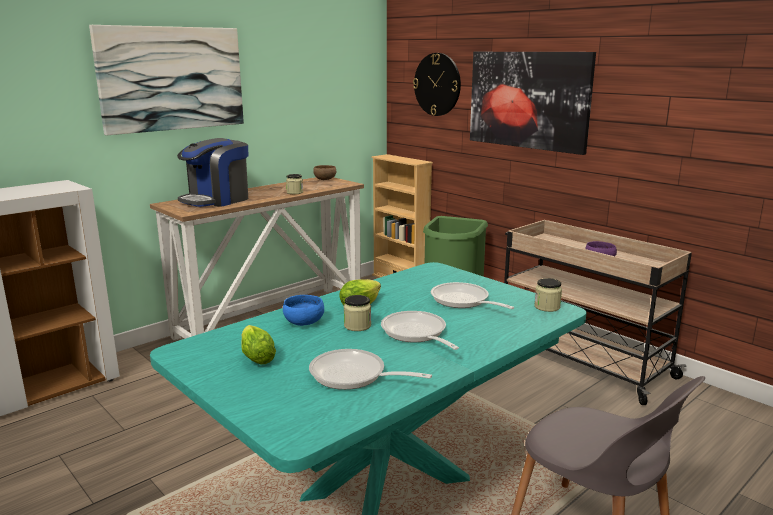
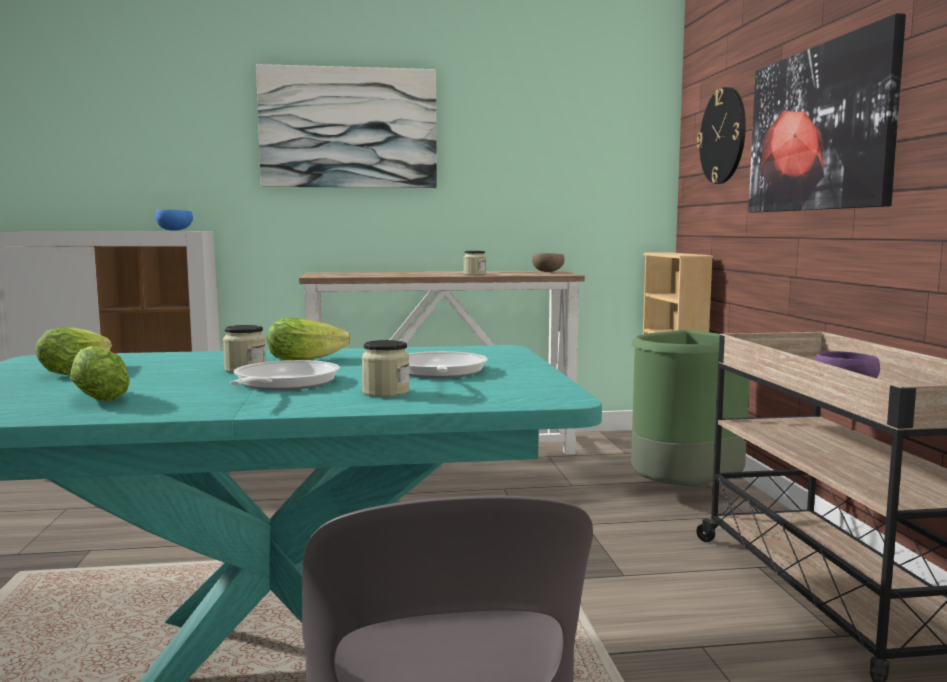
camera: 35 degrees right, 10 degrees down
coffee machine [177,138,248,207] -> none
blue bowl [283,295,324,326] -> blue bowl moved to [155,210,193,231]
frying pan [309,349,432,390] -> lettuce [70,346,130,401]
jar [534,278,562,312] -> jar moved to [362,340,410,397]

